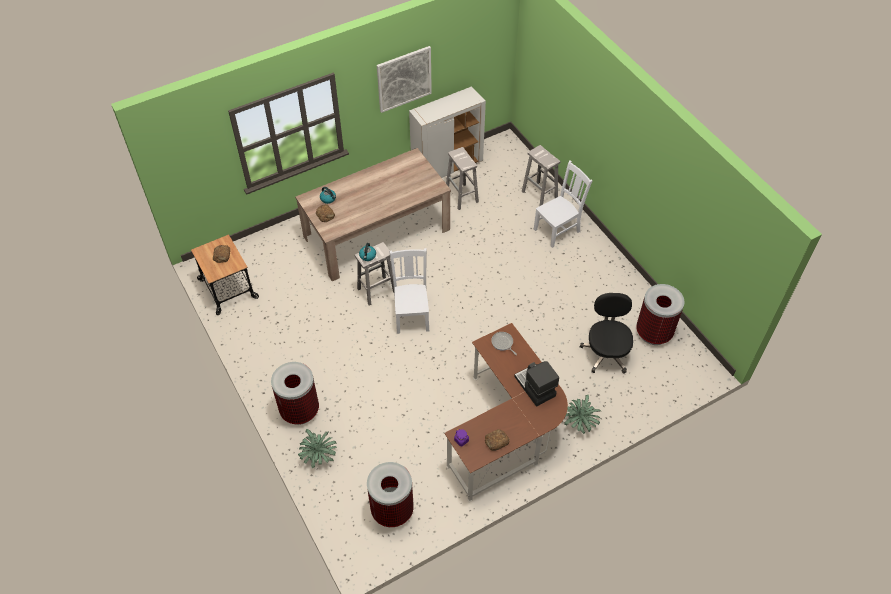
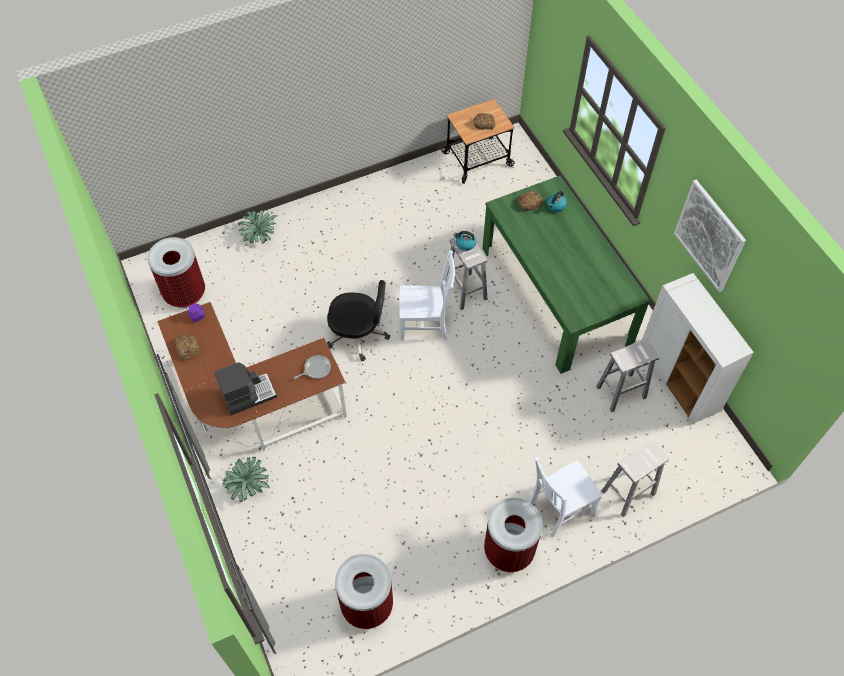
camera: 95 degrees right, 5 degrees up
trash can [271,362,319,425] -> trash can moved to [484,498,543,572]
beige dining table [295,148,451,281] -> green dining table [482,175,651,374]
white chair [534,161,592,248] -> white chair turned 90 degrees clockwise [529,458,603,538]
black office chair [580,293,633,374] -> black office chair moved to [327,280,390,361]

